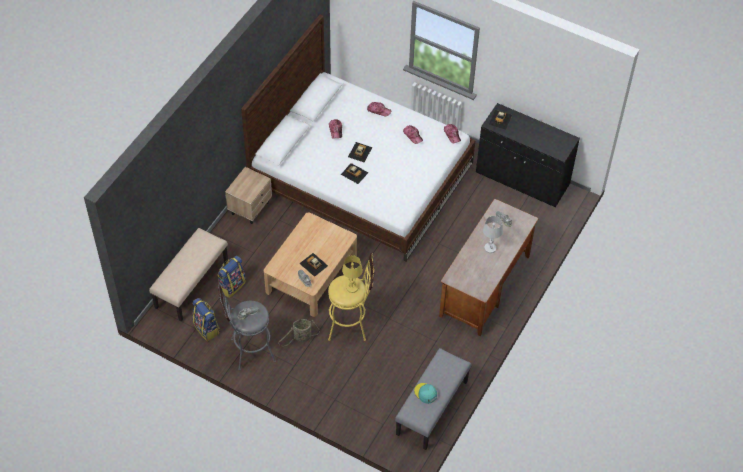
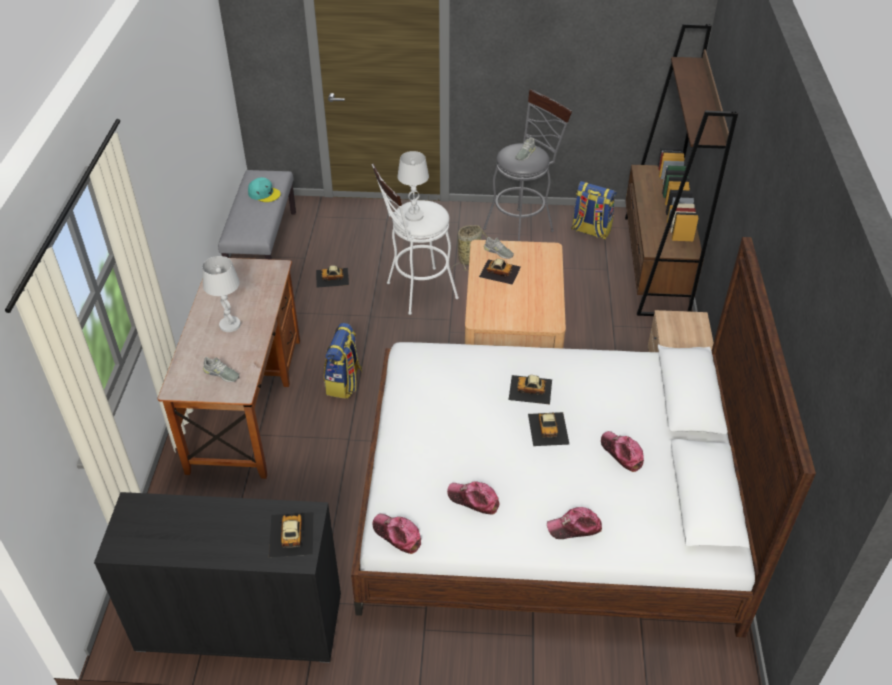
camera: 155 degrees right, 10 degrees down
beige bench [149,228,228,322] -> brown bookcase [625,23,738,316]
backpack [217,256,246,298] -> backpack moved to [324,323,363,399]
yellow stool [328,253,375,341] -> white stool [372,164,459,315]
yellow table lamp [342,255,363,293] -> white table lamp [397,151,429,222]
none -> toy car [316,265,349,287]

